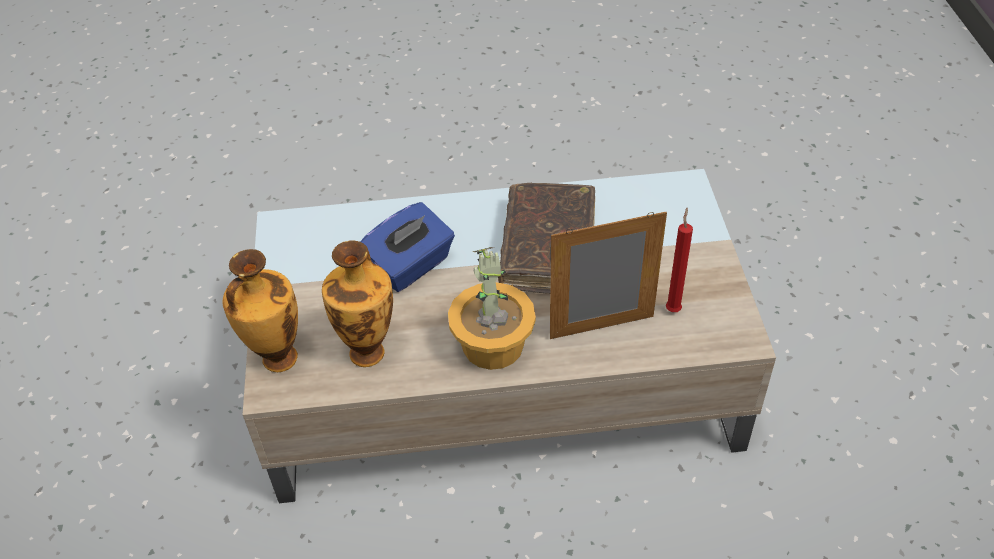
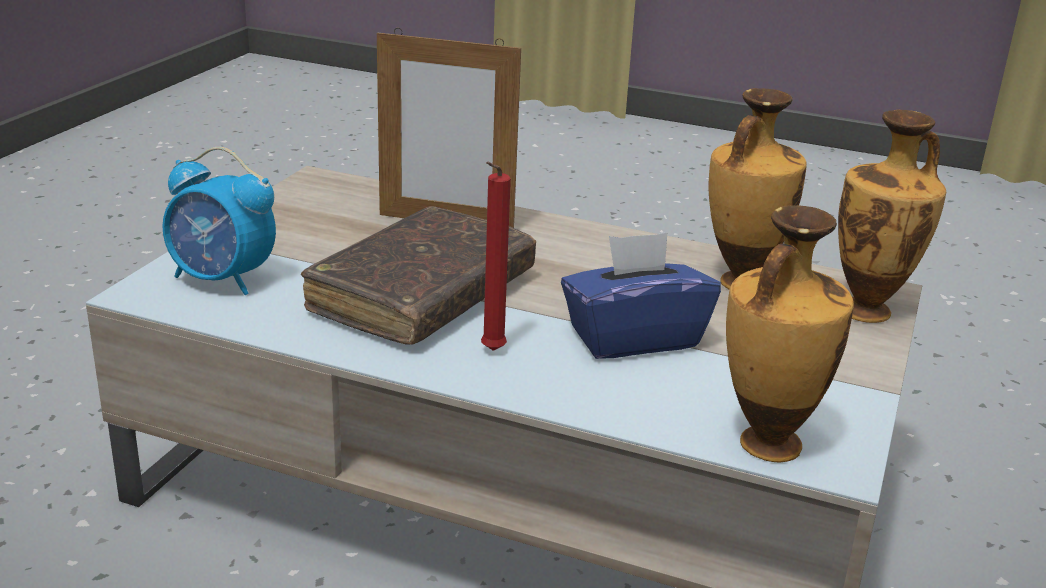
camera: 155 degrees left, 20 degrees down
potted plant [448,247,536,370] -> none
red candle [666,208,693,312] -> red candle moved to [481,162,511,351]
none -> alarm clock [162,147,276,295]
none -> vase [726,205,854,462]

